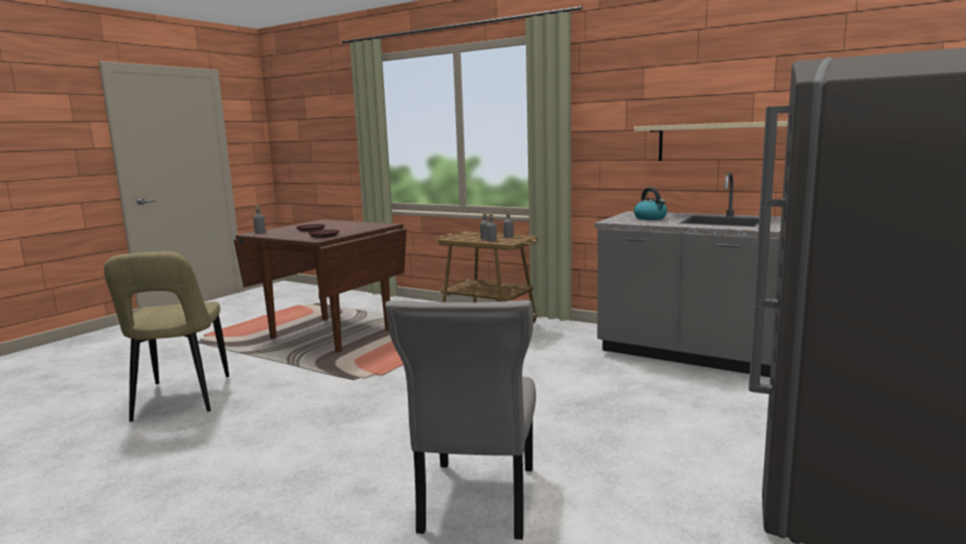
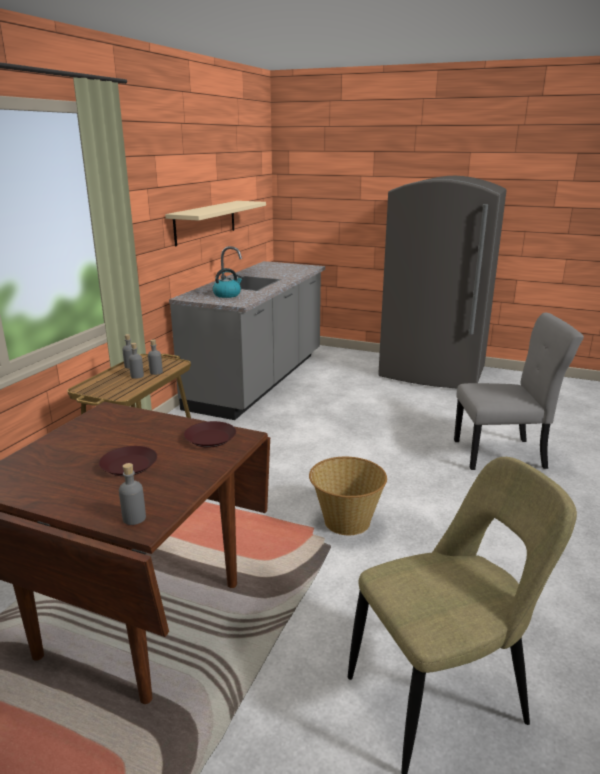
camera: 100 degrees left, 10 degrees up
none -> basket [309,457,387,535]

